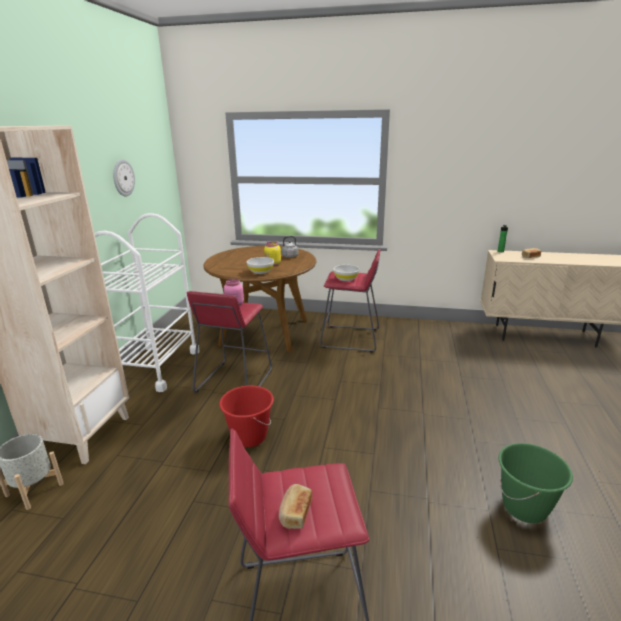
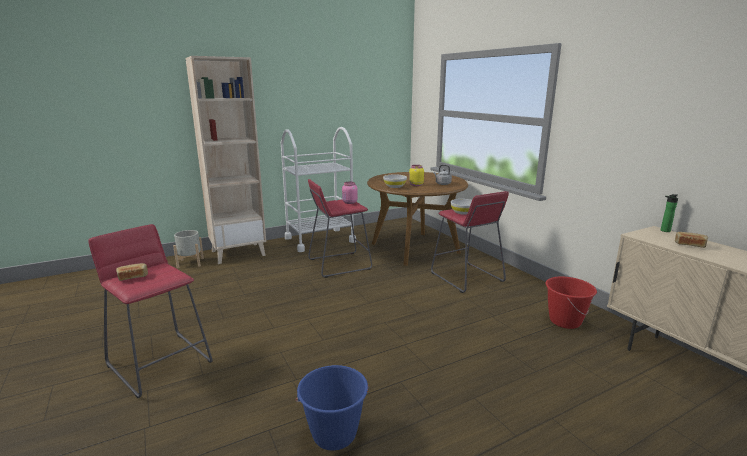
camera: 50 degrees right, 5 degrees down
wall clock [113,159,135,197] -> none
red bucket [219,385,274,447] -> red bucket moved to [546,276,597,329]
green bucket [498,443,573,524] -> blue bucket [296,365,368,450]

